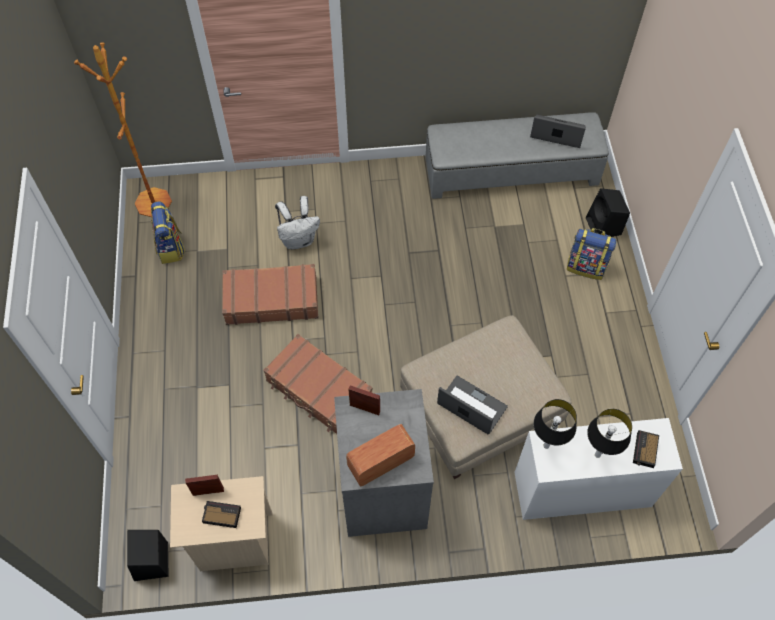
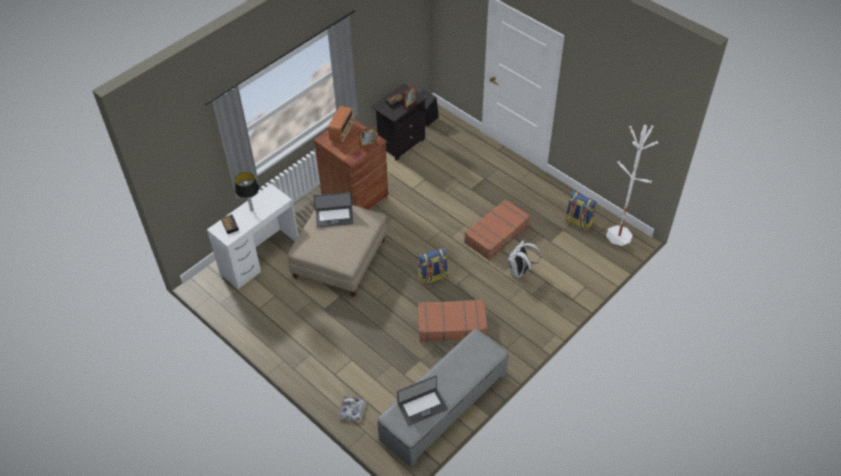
camera: 140 degrees right, 10 degrees down
orange clothes rack [74,42,172,218] -> white clothes rack [606,125,658,246]
beige nightstand [170,476,273,571] -> black nightstand [371,84,427,161]
brown suitcase [263,334,373,434] -> brown suitcase moved to [418,299,488,342]
grey dresser [334,389,434,537] -> brown dresser [314,119,389,210]
table lamp [534,399,577,449] -> none
backpack [567,228,616,280] -> backpack moved to [418,248,448,286]
black speaker [586,188,630,237] -> tray [338,395,367,422]

